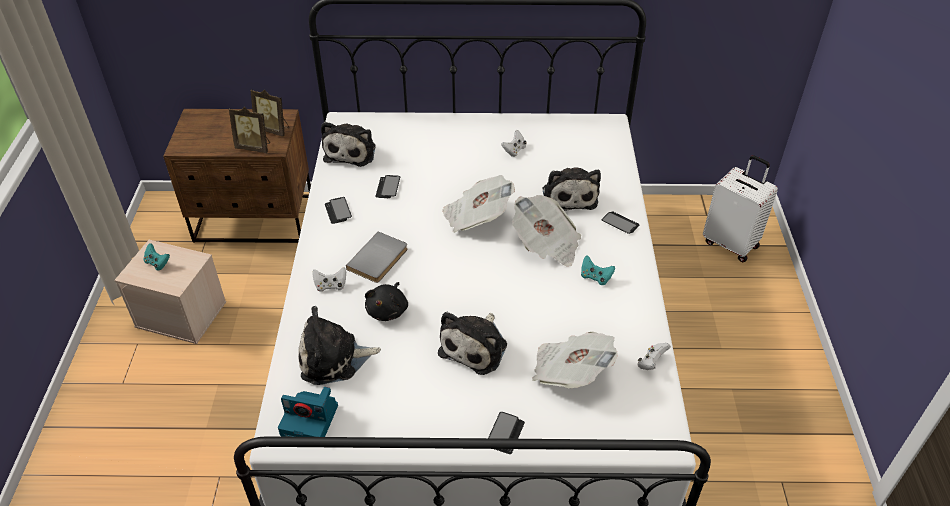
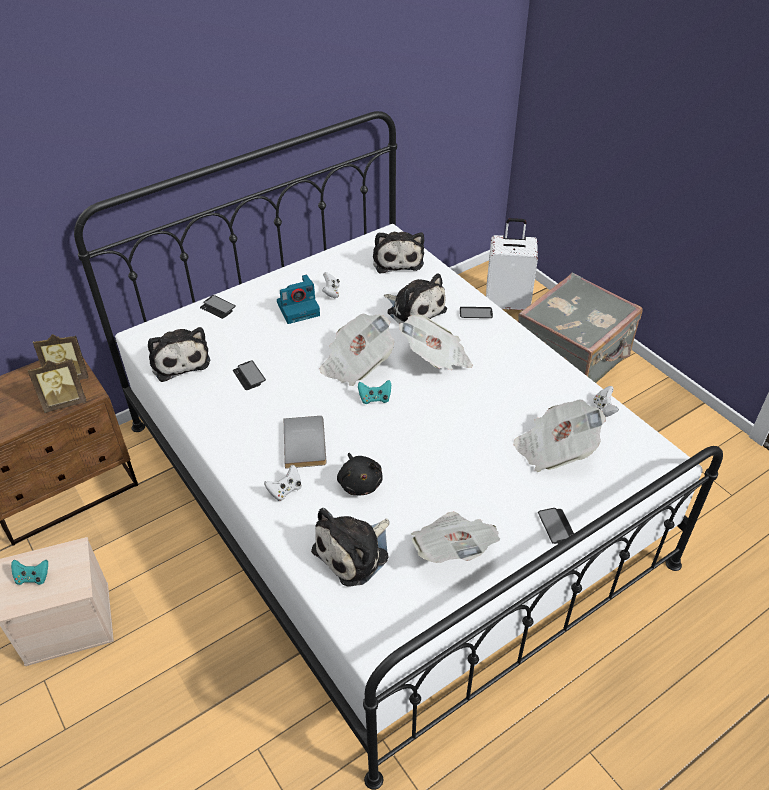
camera: 35 degrees left, 0 degrees up
camera [278,387,338,437] -> camera moved to [277,275,320,324]
phone [325,197,352,224] -> phone moved to [200,295,236,319]
plush toy [438,312,507,375] -> plush toy moved to [373,232,424,273]
turquoise game controller [581,255,615,285] -> turquoise game controller moved to [358,380,391,404]
none -> newspaper [411,512,500,563]
none -> grey suitcase [518,273,643,383]

